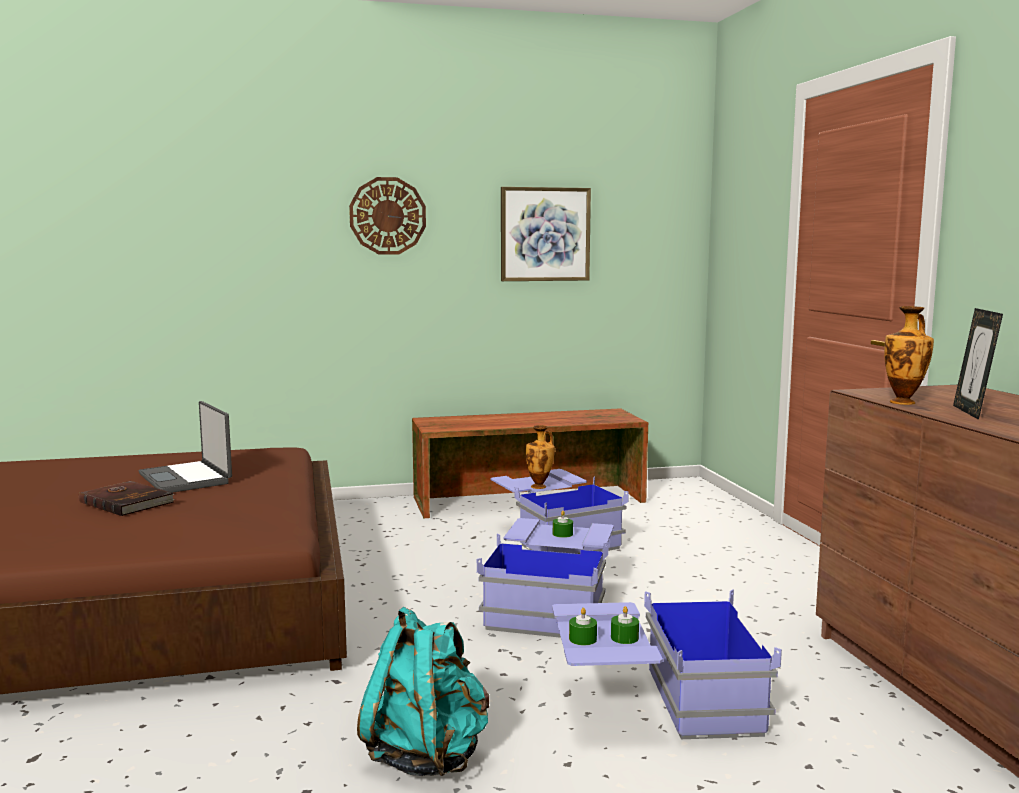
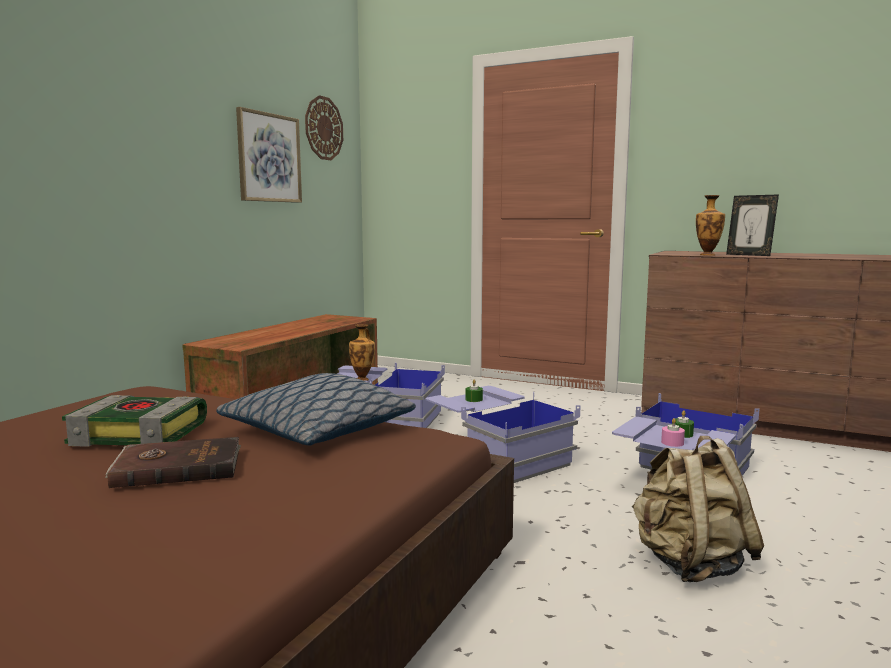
camera: 50 degrees left, 0 degrees up
laptop [139,401,232,493] -> book [62,395,207,447]
wall clock [349,177,426,255] -> wall clock moved to [305,95,343,160]
turquoise backpack [357,607,489,776] -> beige backpack [632,436,764,582]
green candle [569,608,597,645] -> pink candle [661,418,685,447]
none -> pillow [216,373,416,445]

